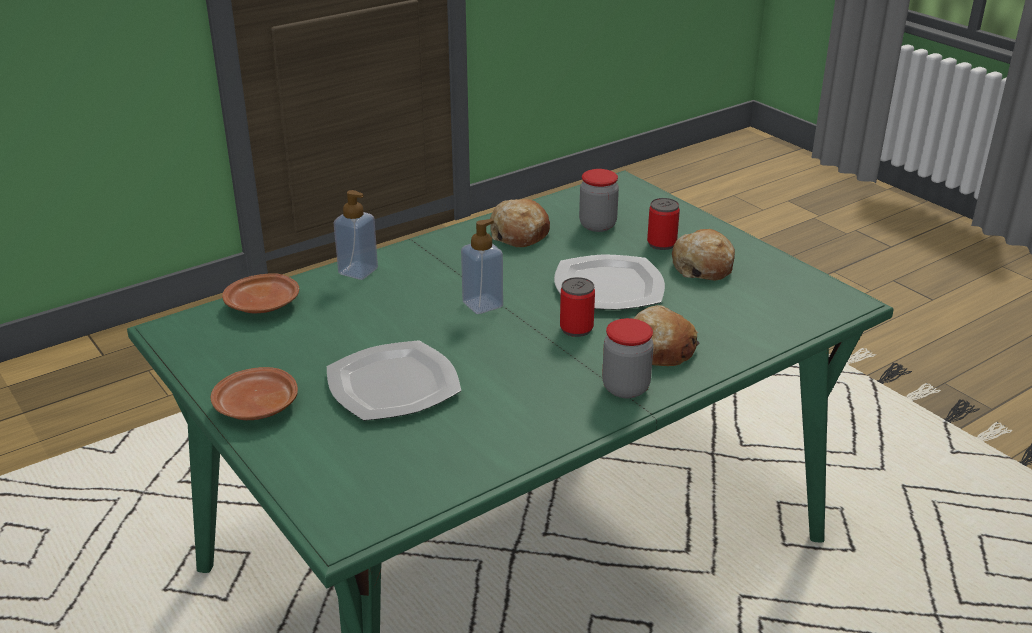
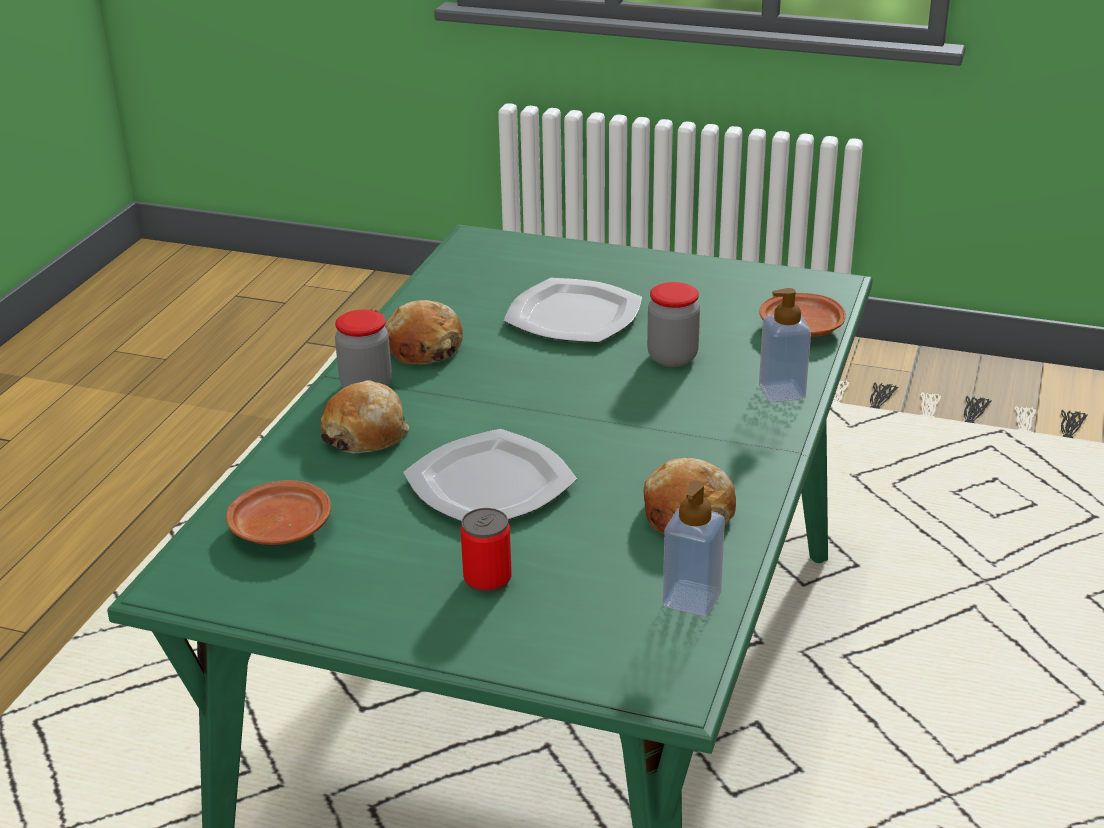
camera: 145 degrees right, 0 degrees up
brown plate [211,367,298,420] -> brown plate moved to [226,480,331,545]
soap dispenser [461,219,503,314] -> soap dispenser moved to [663,480,725,616]
can [560,277,595,337] -> none
jar [579,169,619,232] -> jar moved to [647,282,700,367]
bread [672,229,735,281] -> bread moved to [385,300,463,364]

